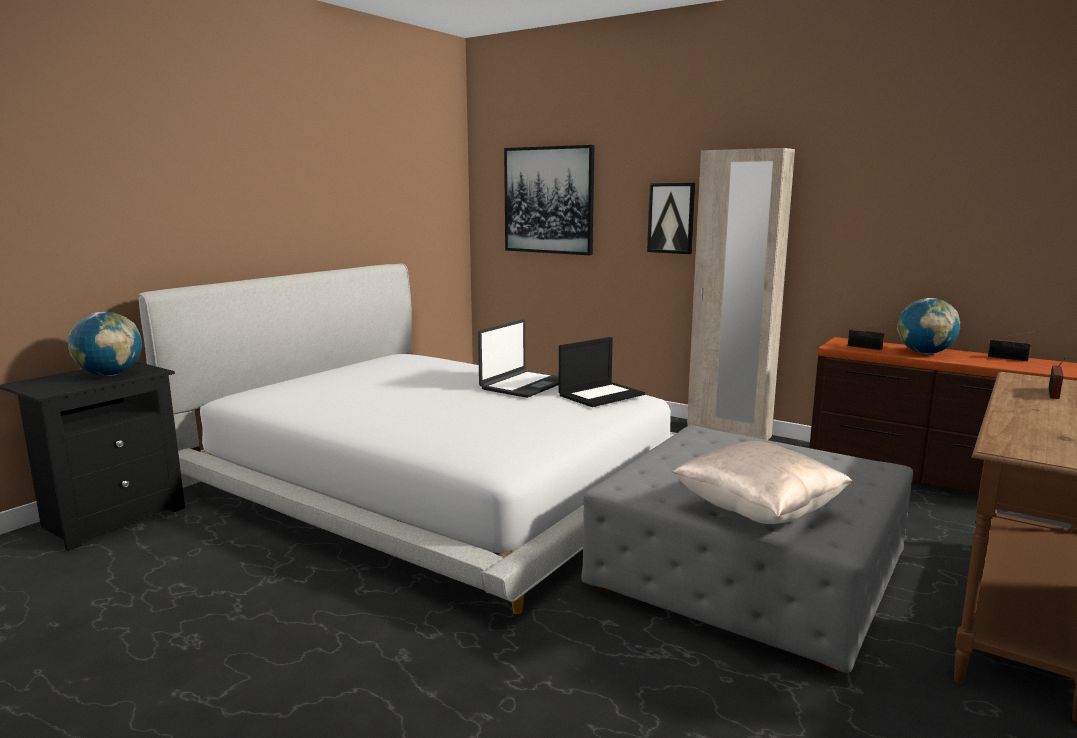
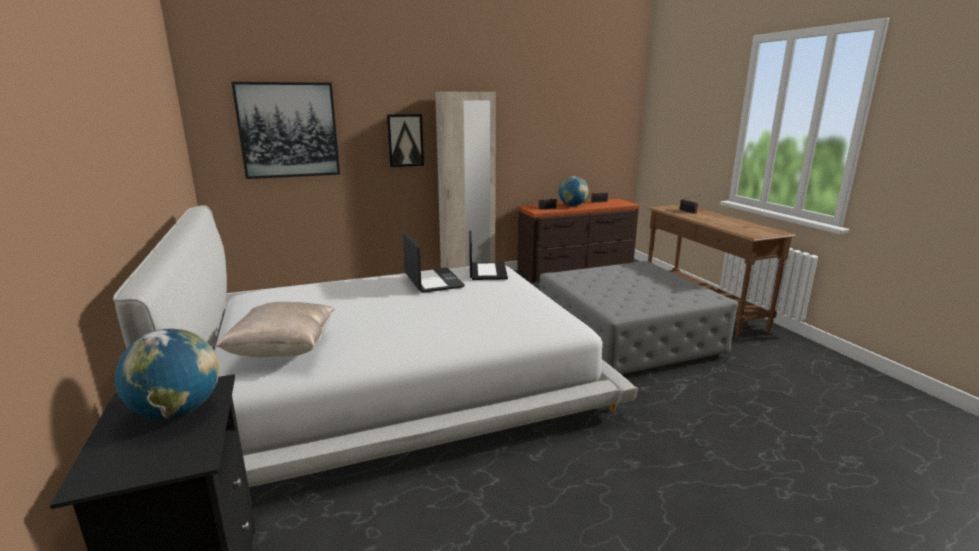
camera: 55 degrees left, 5 degrees up
beige pillow [672,441,852,524] -> beige pillow moved to [216,302,335,357]

